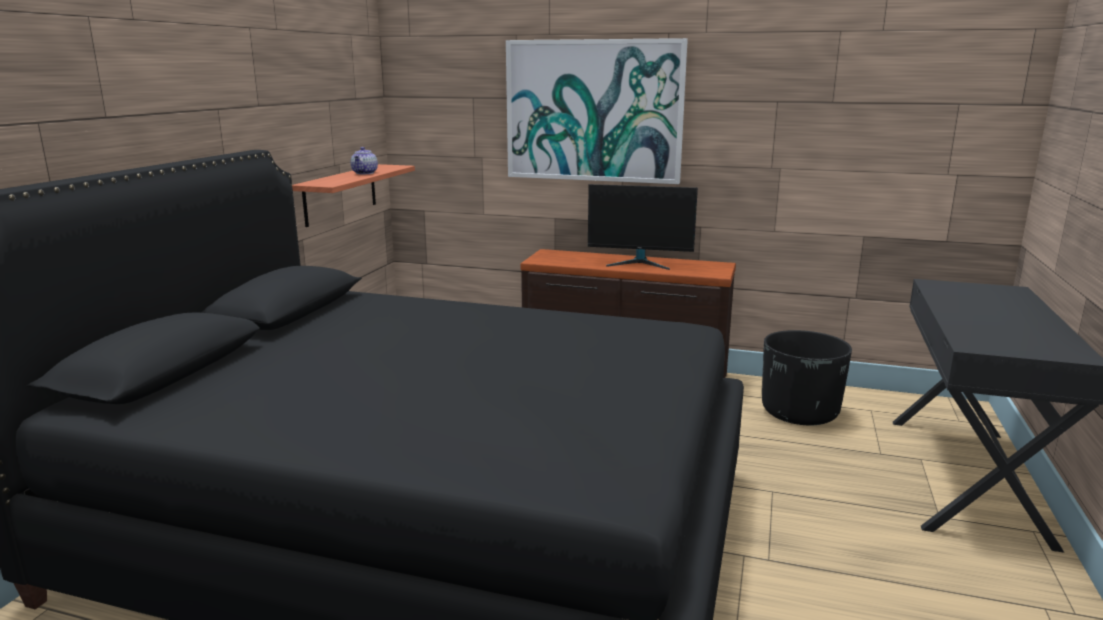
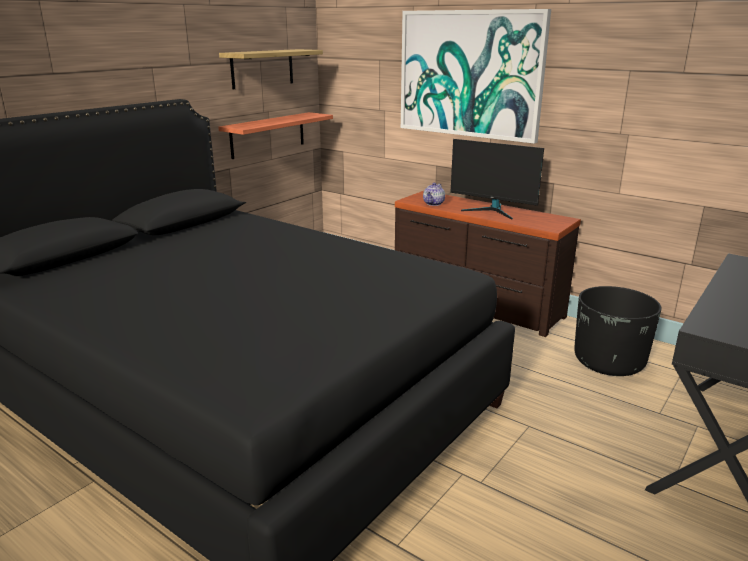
camera: 20 degrees right, 5 degrees up
teapot [350,147,378,174] -> teapot moved to [423,183,445,206]
none -> shelf [219,49,323,89]

